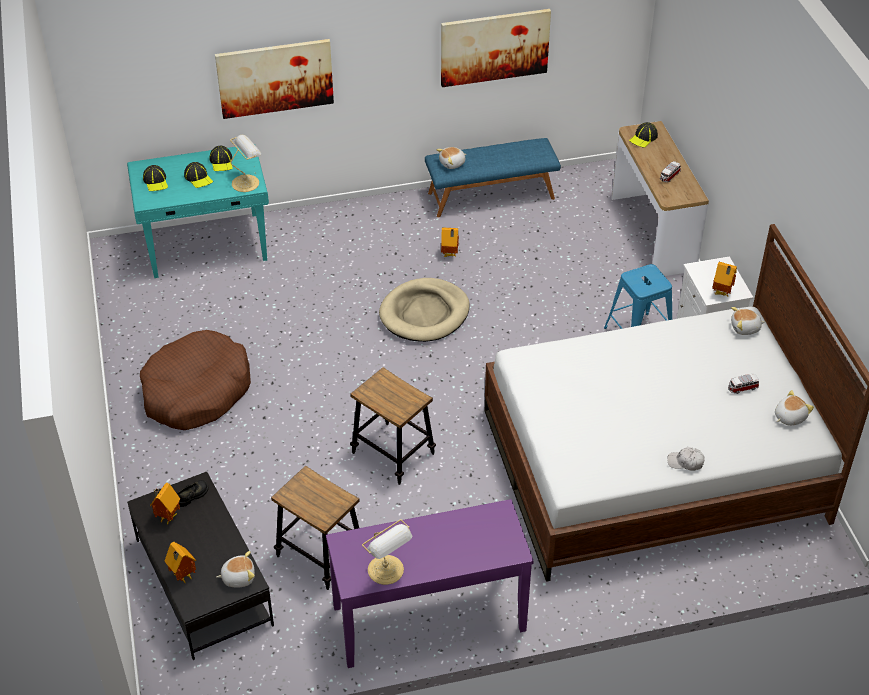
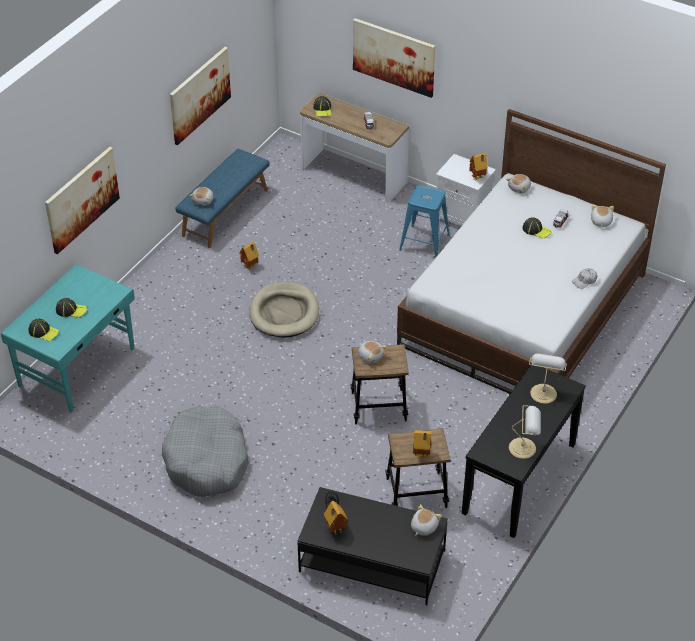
camera: 45 degrees left, 0 degrees up
brown dog bed [140,330,251,430] -> grey dog bed [162,406,249,497]
toy house [165,542,196,584] -> toy house moved to [413,430,431,458]
cap [210,146,233,171] -> cap moved to [523,217,551,239]
table lamp [230,135,261,192] -> table lamp moved to [529,353,567,404]
purple console table [326,499,534,668] -> black console table [462,364,586,538]
none -> picture [353,18,436,98]
none -> plush toy [358,341,387,363]

